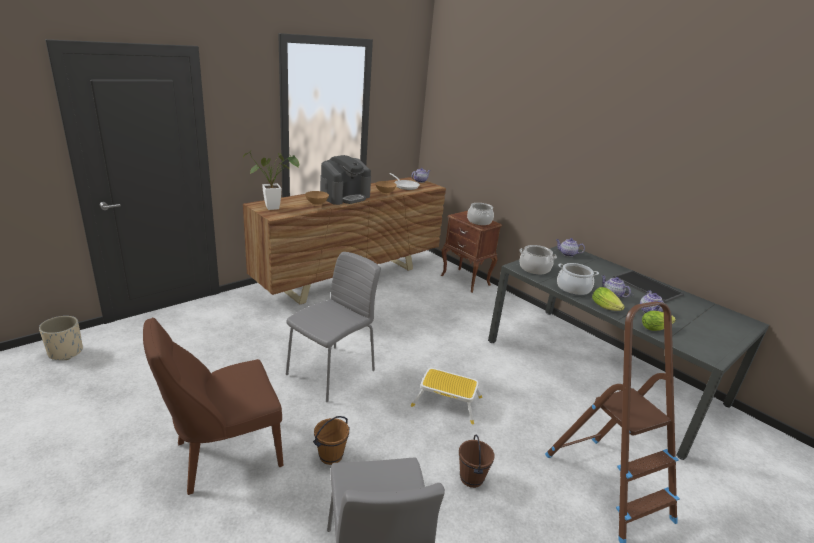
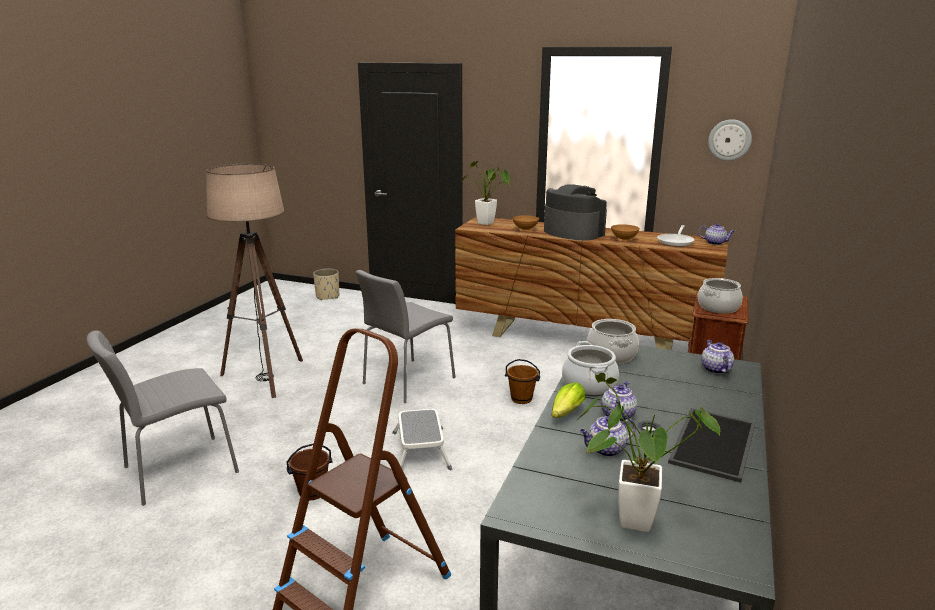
camera: 65 degrees right, 5 degrees down
brown chair [143,318,284,495] -> floor lamp [206,163,303,398]
grey chair [286,252,381,402] -> grey chair turned 120 degrees clockwise [355,270,456,403]
brown bucket [313,416,350,465] -> brown bucket moved to [505,359,540,404]
coffee machine [320,155,371,205] -> coffee machine turned 150 degrees counterclockwise [544,184,607,241]
yellow step ladder [411,368,482,425] -> grey step ladder [392,409,453,470]
lettuce [642,311,676,331] -> none
none -> potted plant [576,373,720,532]
none -> wall clock [708,119,752,161]

